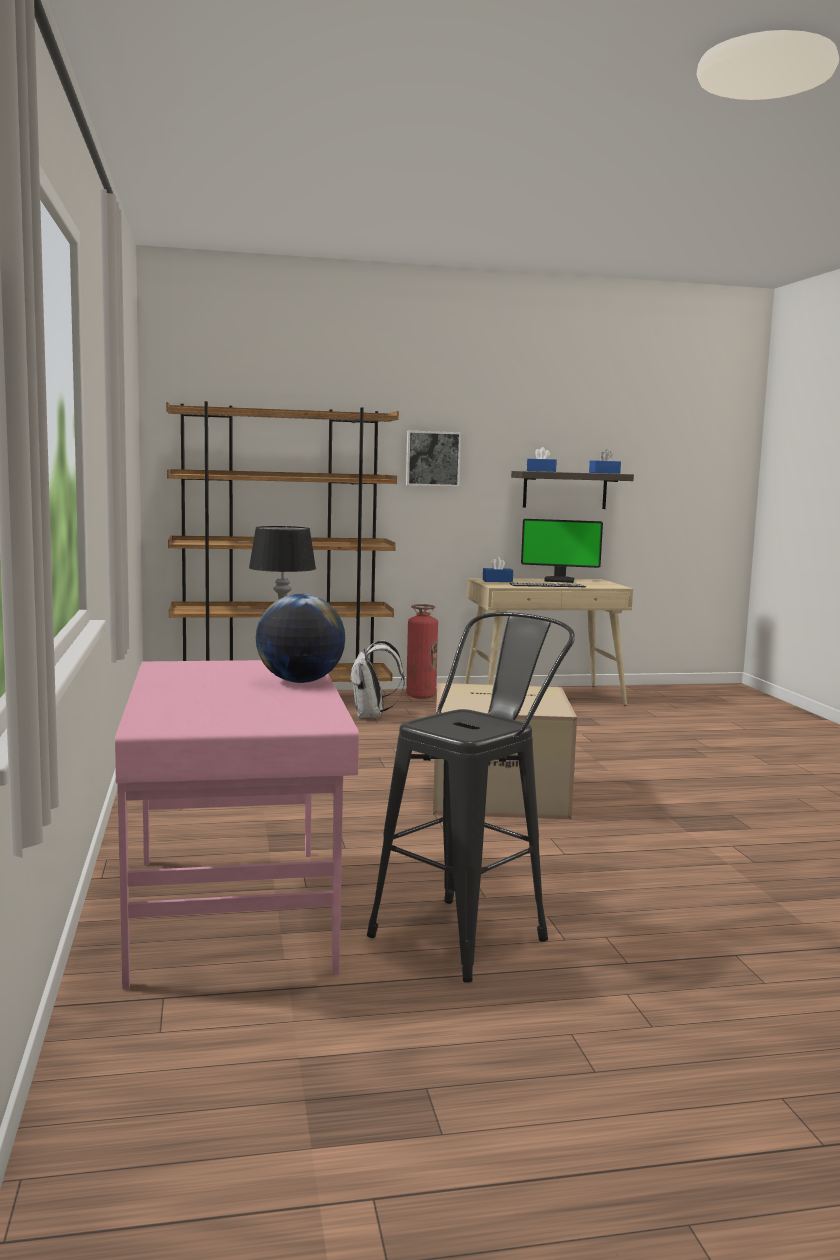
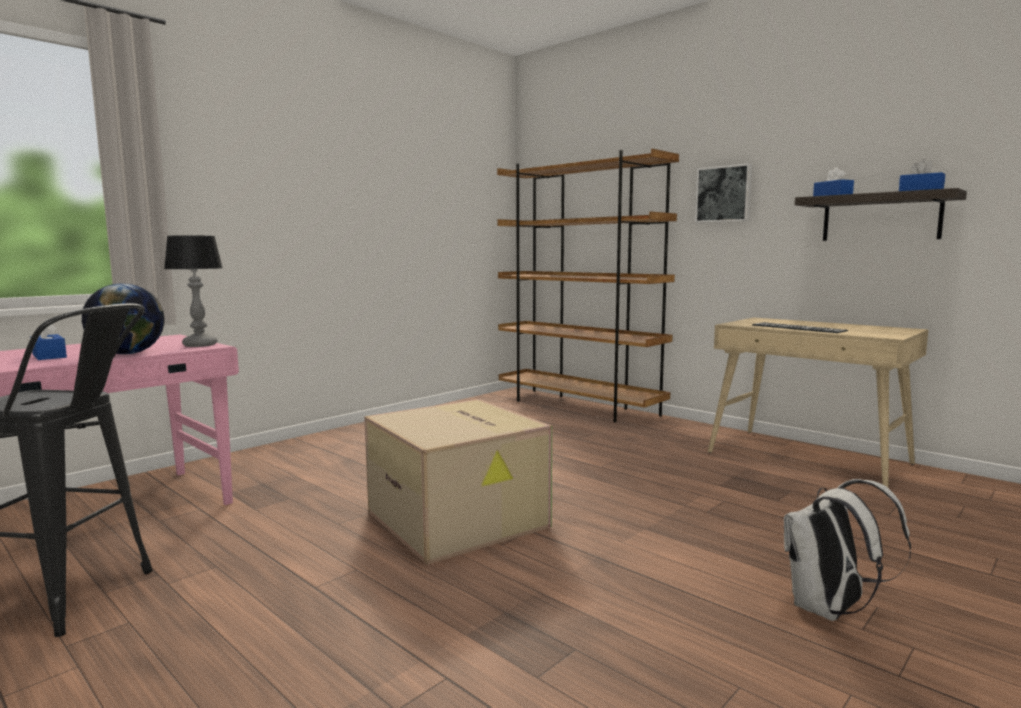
camera: 55 degrees right, 0 degrees up
white backpack [350,640,405,718] -> white backpack moved to [784,479,911,621]
fire extinguisher [406,604,438,699] -> none
blue tissue box [483,557,513,582] -> blue tissue box moved to [31,319,67,360]
monitor [521,519,603,583] -> none

